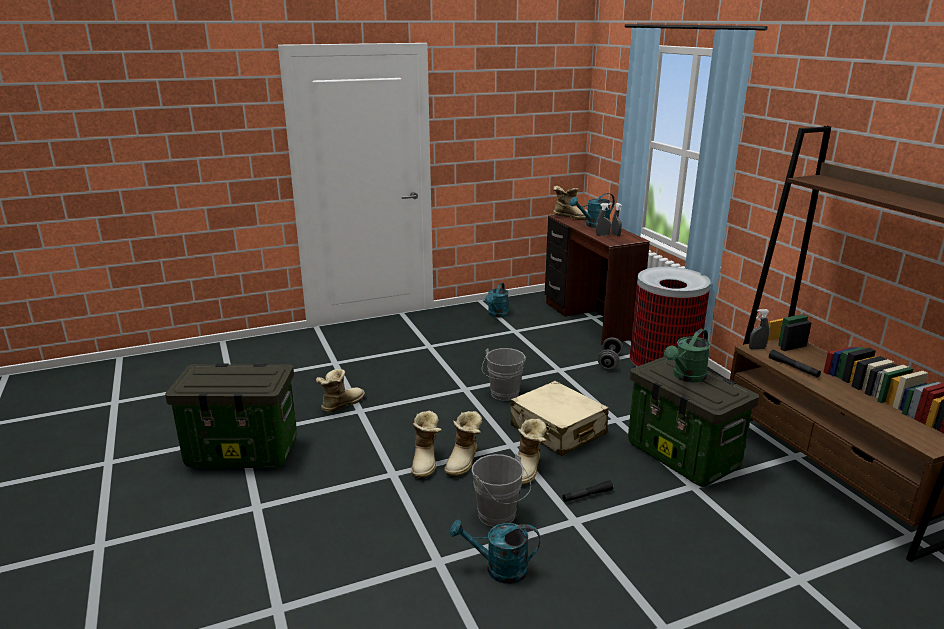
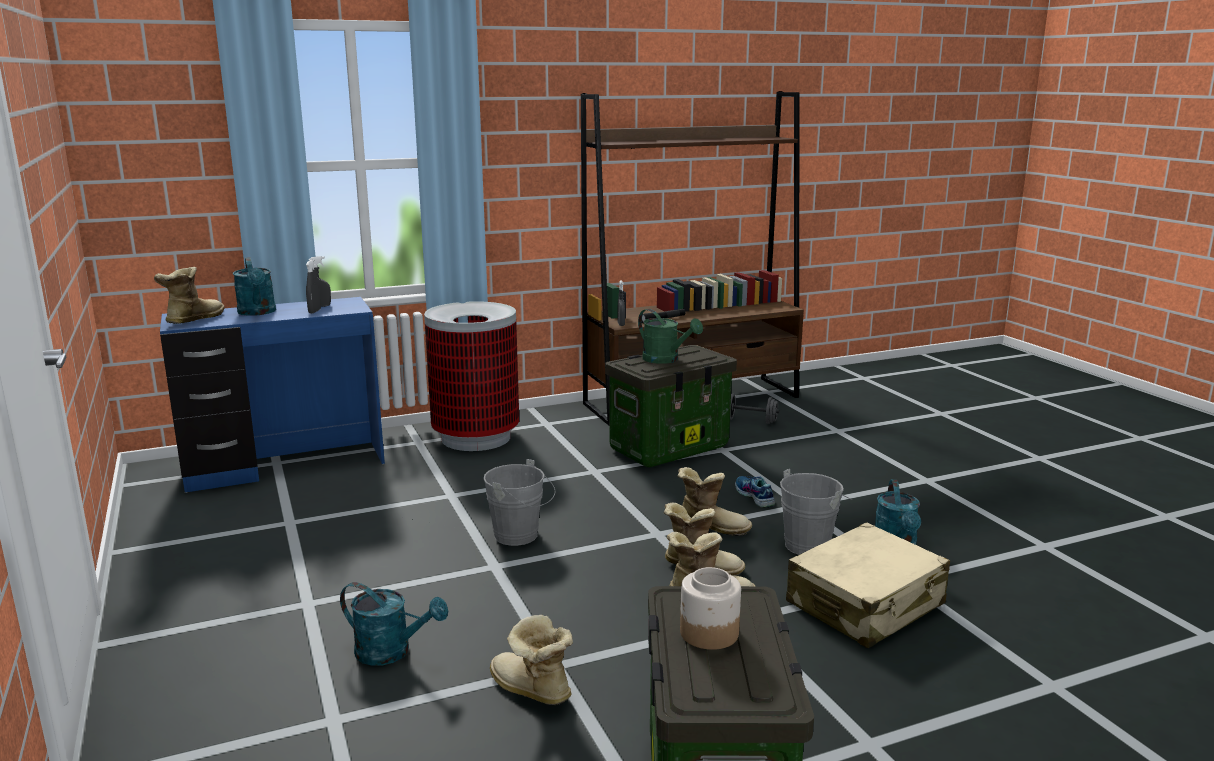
camera: 90 degrees left, 5 degrees down
turquoise watering can [485,282,509,317] -> turquoise watering can moved to [340,582,449,666]
beige suitcase [510,381,609,456] -> beige suitcase moved to [786,522,950,648]
brown desk [545,215,650,345] -> blue desk [160,297,385,493]
black flashlight [562,480,614,502] -> shoe [735,476,775,508]
grey dumbbell [598,337,623,370] -> grey dumbbell moved to [730,393,779,424]
none -> jar [680,567,741,650]

